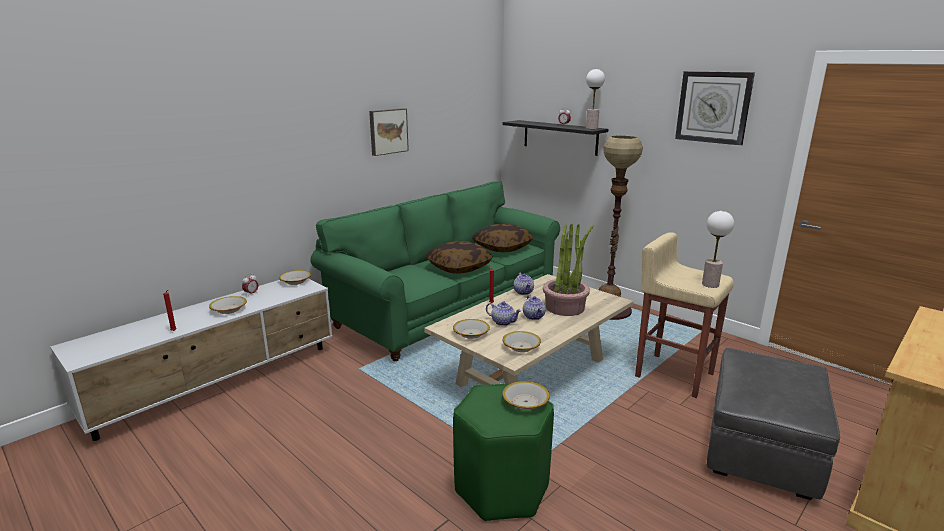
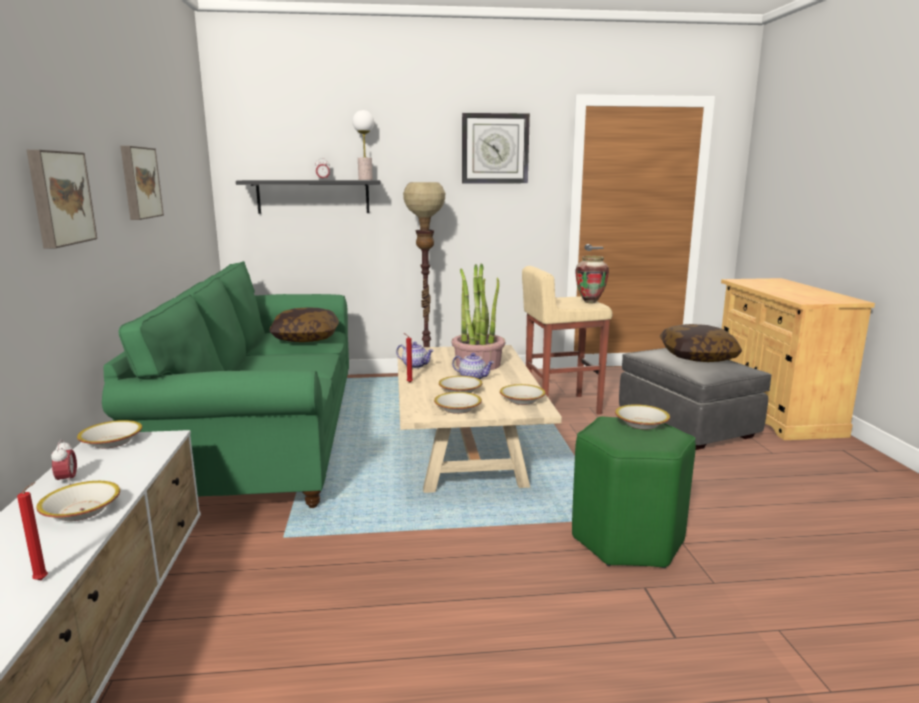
camera: 50 degrees left, 5 degrees down
pillow [426,241,493,274] -> pillow moved to [660,324,742,362]
teapot [486,302,521,326] -> bowl [439,376,482,393]
table lamp [702,211,734,288] -> vase [576,256,609,303]
none -> picture [27,150,97,249]

